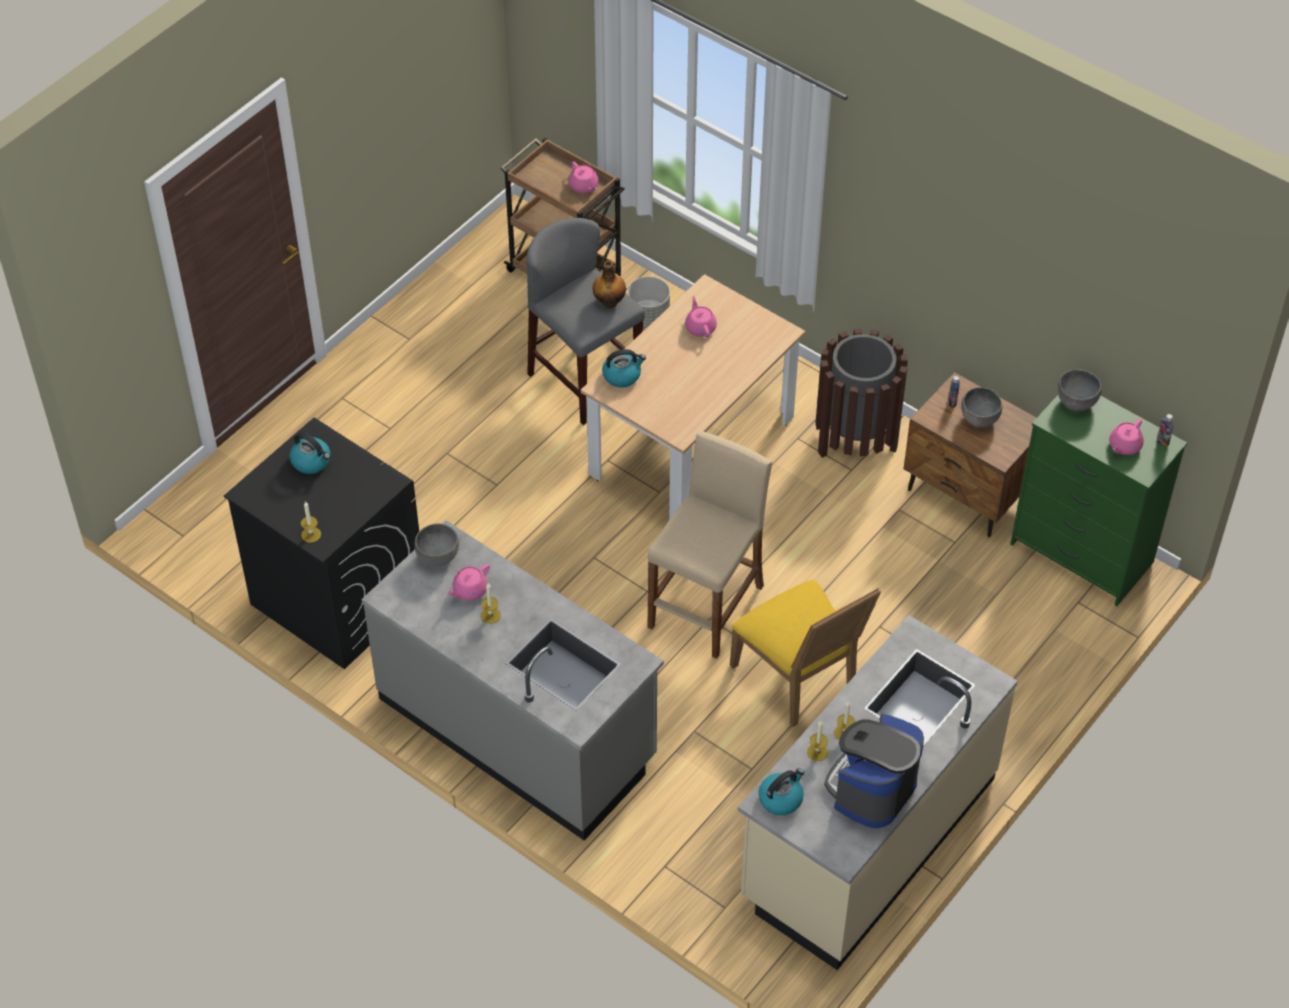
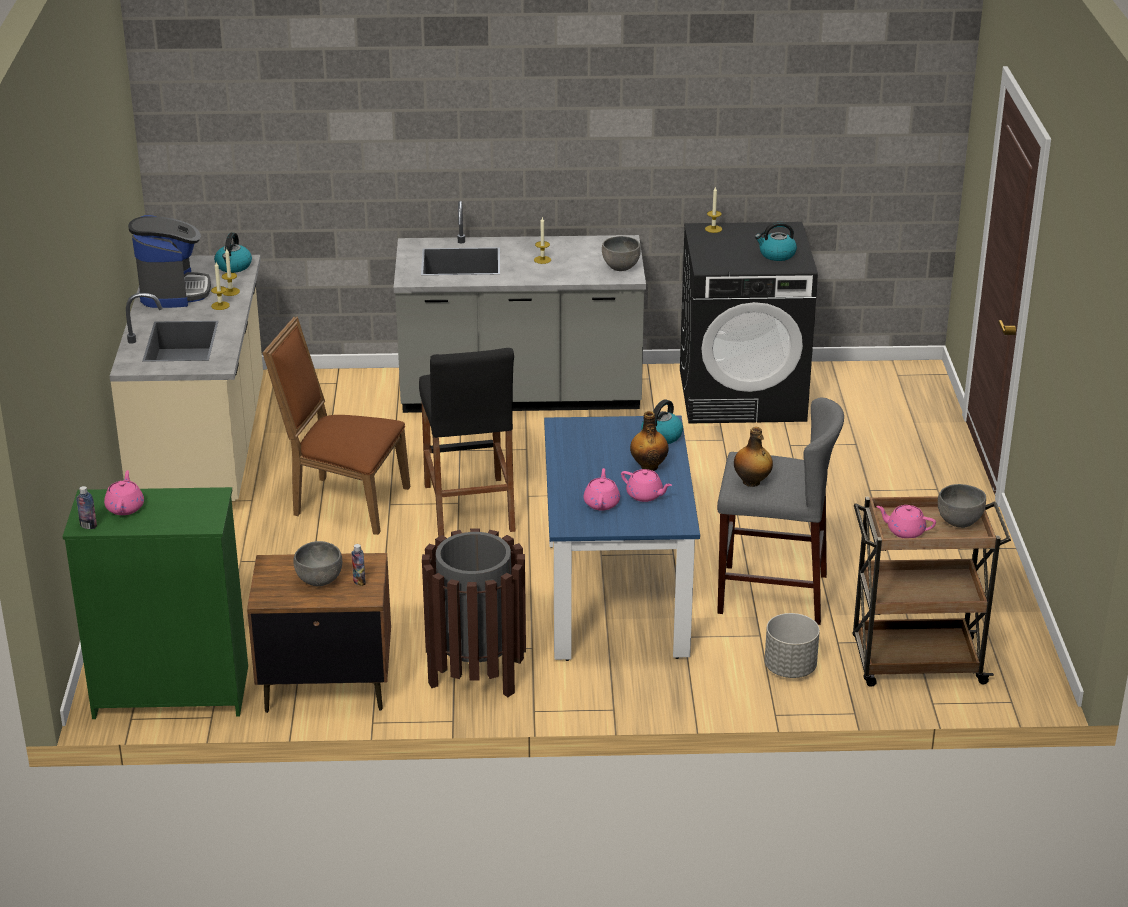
camera: 140 degrees right, 20 degrees down
pink teapot [447,564,490,600] -> pink teapot moved to [584,468,620,510]
beige dining table [581,274,805,520] -> blue dining table [544,415,700,661]
beige stool [648,431,772,659] -> black stool [419,348,516,537]
yellow chair [730,580,881,727] -> brown chair [262,316,410,535]
grey bowl [1058,369,1102,411] -> grey bowl moved to [938,484,986,528]
none -> bottle [630,411,669,471]

